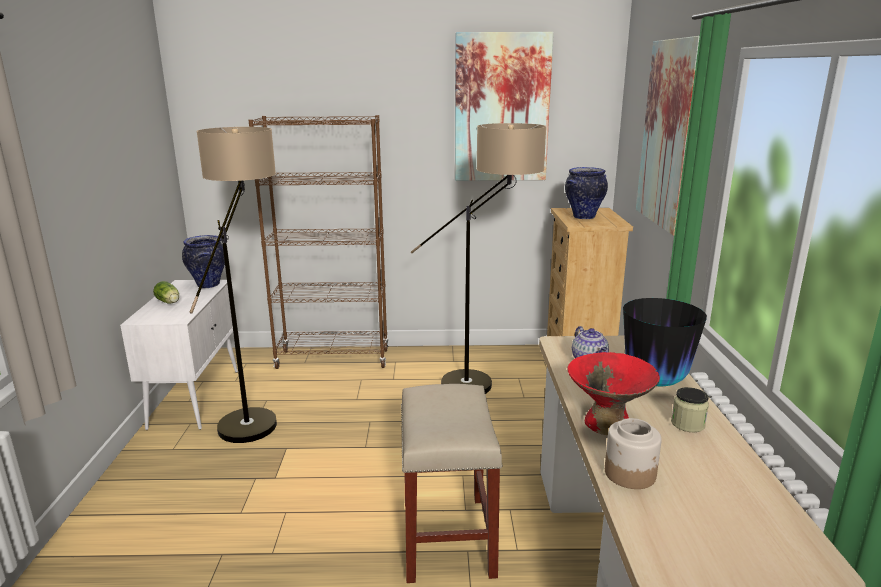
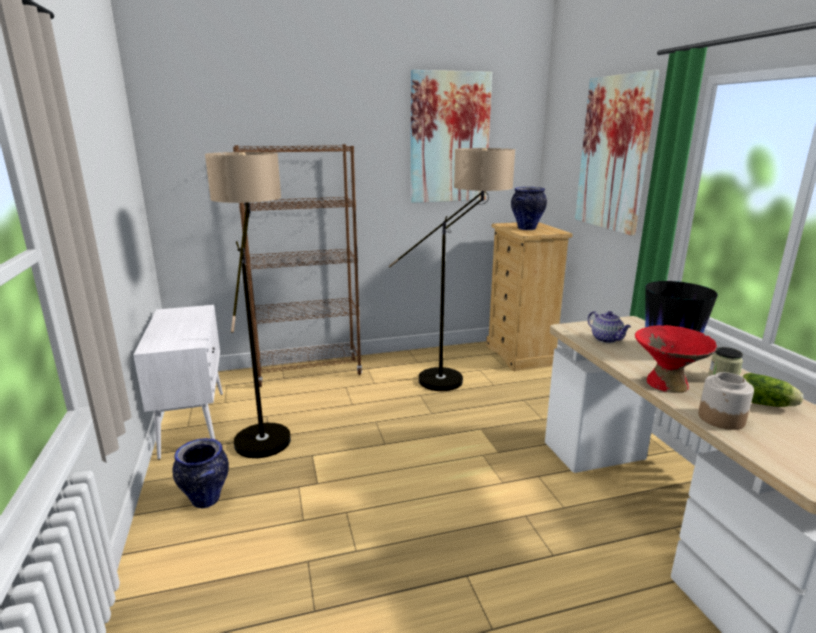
camera: 15 degrees left, 0 degrees up
lettuce [153,281,179,303] -> lettuce moved to [743,373,803,407]
vase [182,235,225,288] -> vase moved to [173,438,229,508]
beige stool [401,384,503,583] -> none

